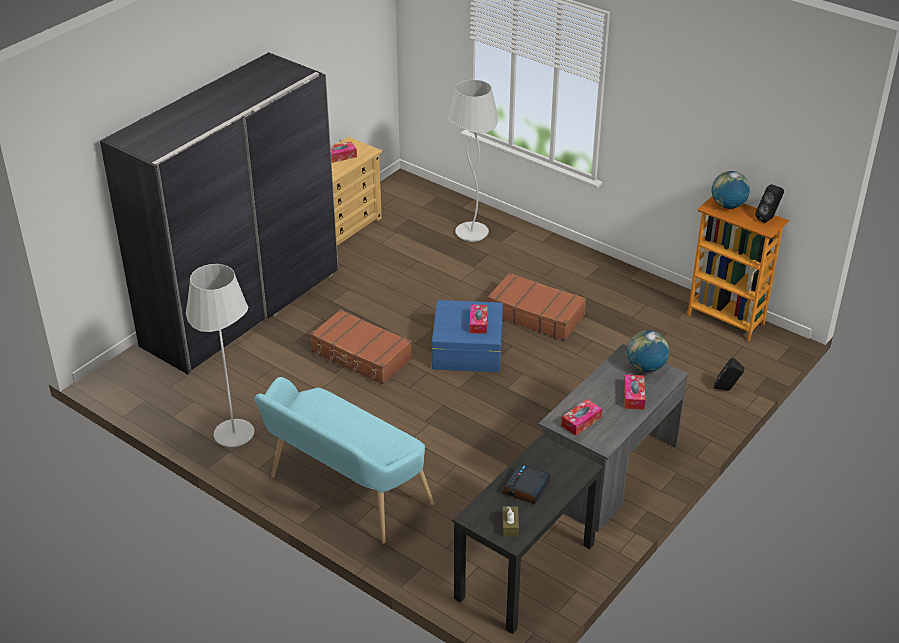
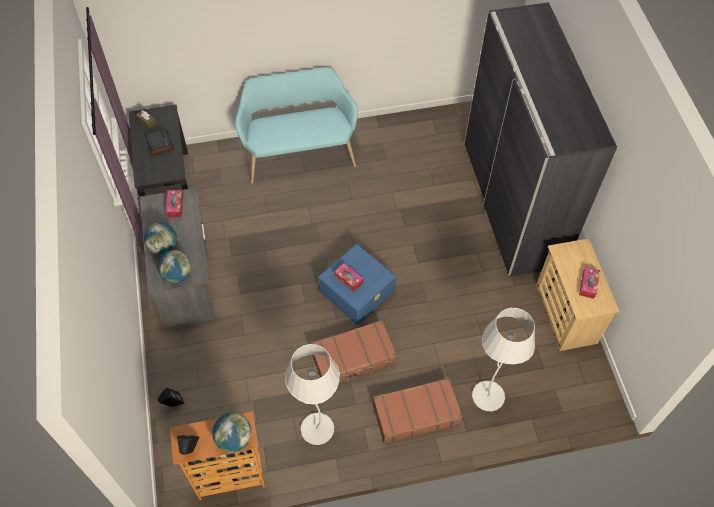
camera: 130 degrees right, 20 degrees up
white floor lamp [186,264,254,447] -> white floor lamp moved to [285,344,340,445]
brown suitcase [310,309,412,385] -> brown suitcase moved to [373,378,463,444]
tissue box [624,375,645,410] -> globe [144,222,177,255]

